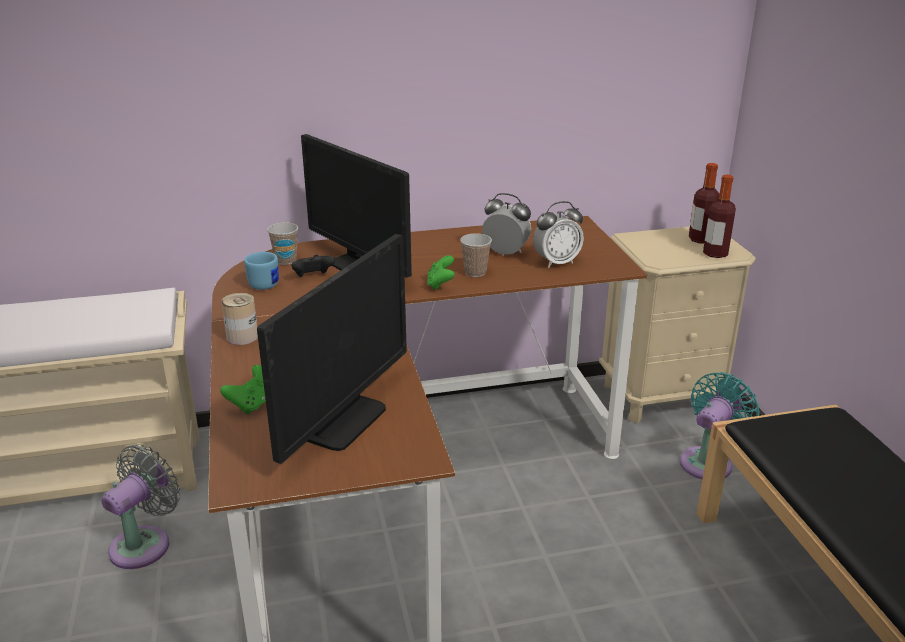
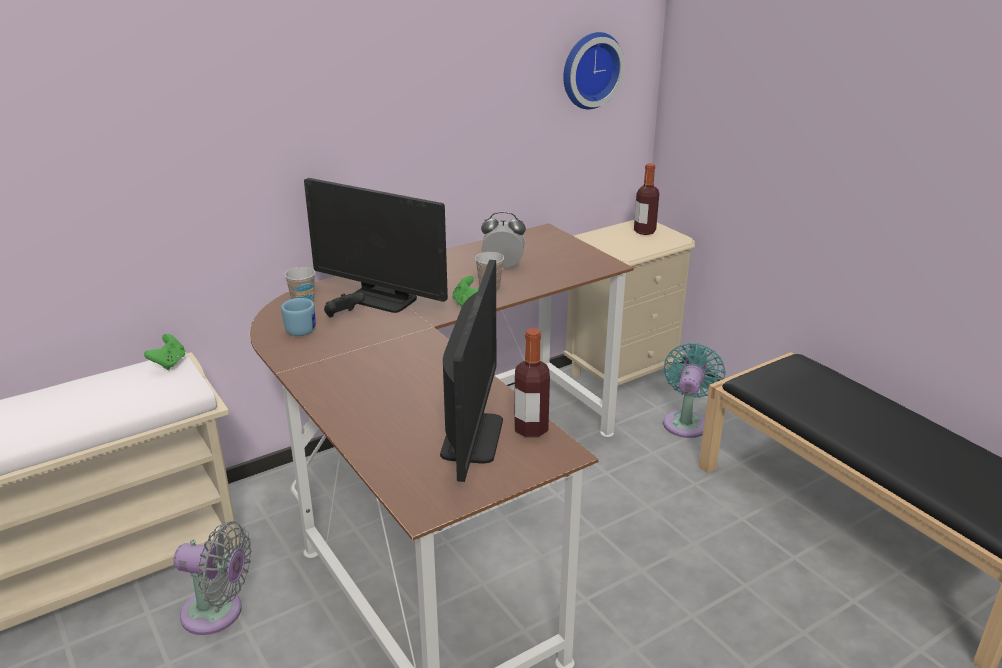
camera: 20 degrees left, 0 degrees up
grey fan [101,444,181,569] -> grey fan turned 90 degrees clockwise [174,521,252,635]
green game controller [220,365,266,414] -> green game controller moved to [144,334,186,370]
can [221,293,258,345] -> none
alarm clock [533,201,584,268] -> none
bottle [703,175,736,258] -> bottle moved to [514,328,550,437]
none -> wall clock [563,32,625,109]

